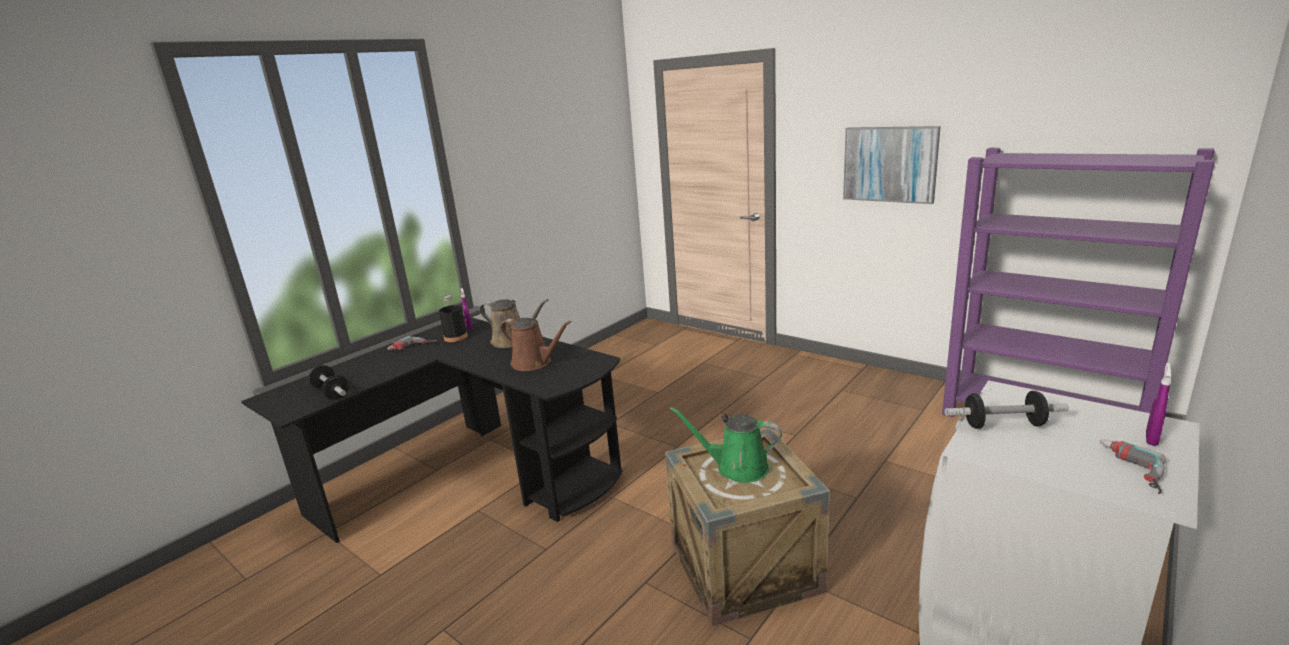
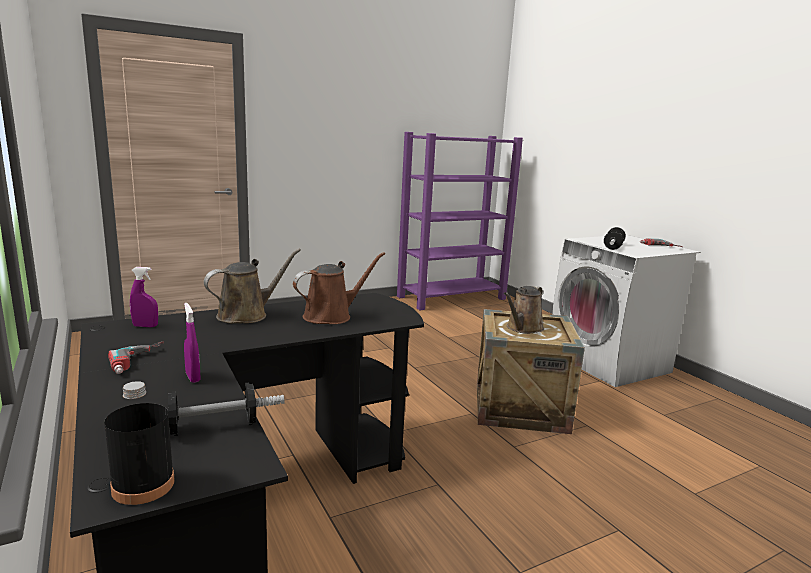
camera: 70 degrees left, 5 degrees down
black bottle [439,295,468,342] -> black bottle moved to [104,381,175,505]
green watering can [670,407,782,483] -> brown watering can [504,286,544,334]
picture [843,126,941,204] -> none
purple spray bottle [1146,363,1172,446] -> purple spray bottle moved to [184,303,201,383]

